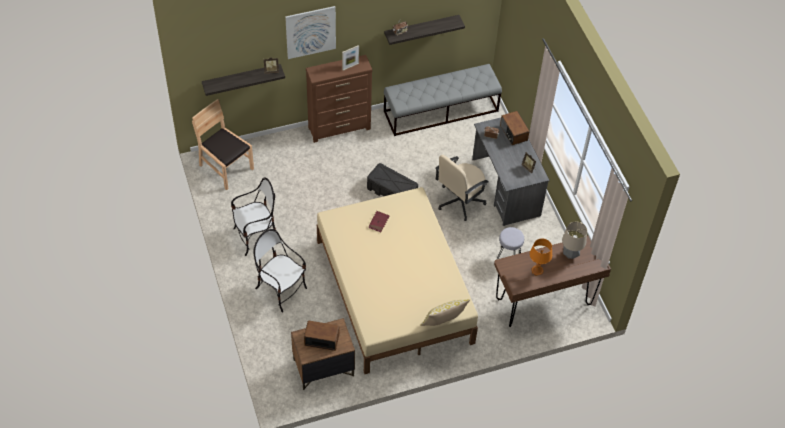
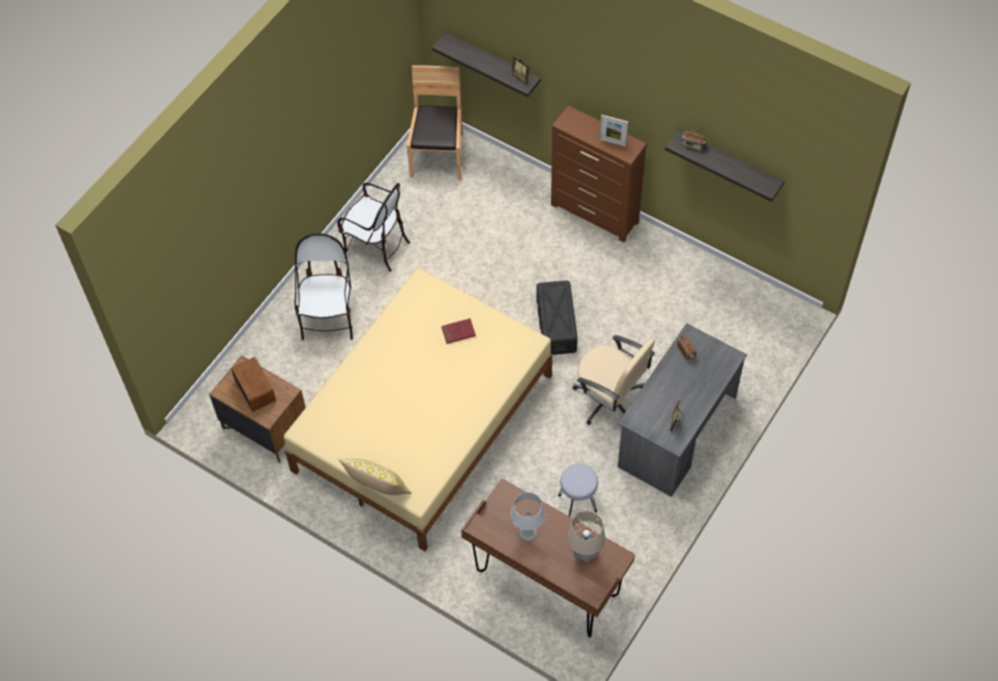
camera: 55 degrees right, 5 degrees up
picture [285,6,336,59] -> none
grey bench [384,64,502,136] -> none
beige office chair [435,155,488,221] -> beige office chair turned 150 degrees counterclockwise [573,335,655,425]
radio [500,111,529,145] -> none
orange table lamp [530,238,552,276] -> grey table lamp [511,492,545,541]

